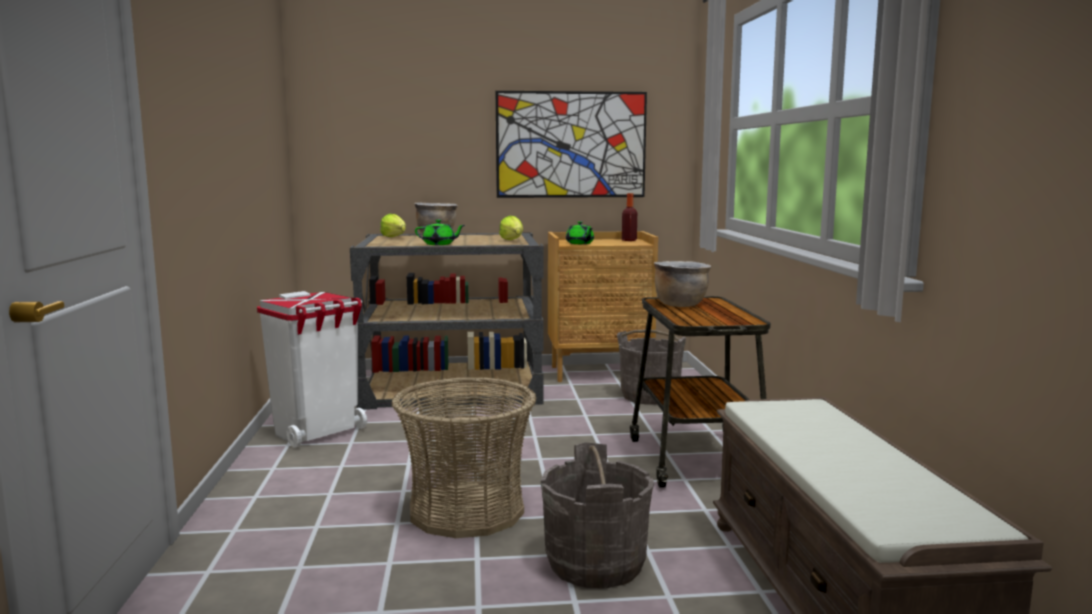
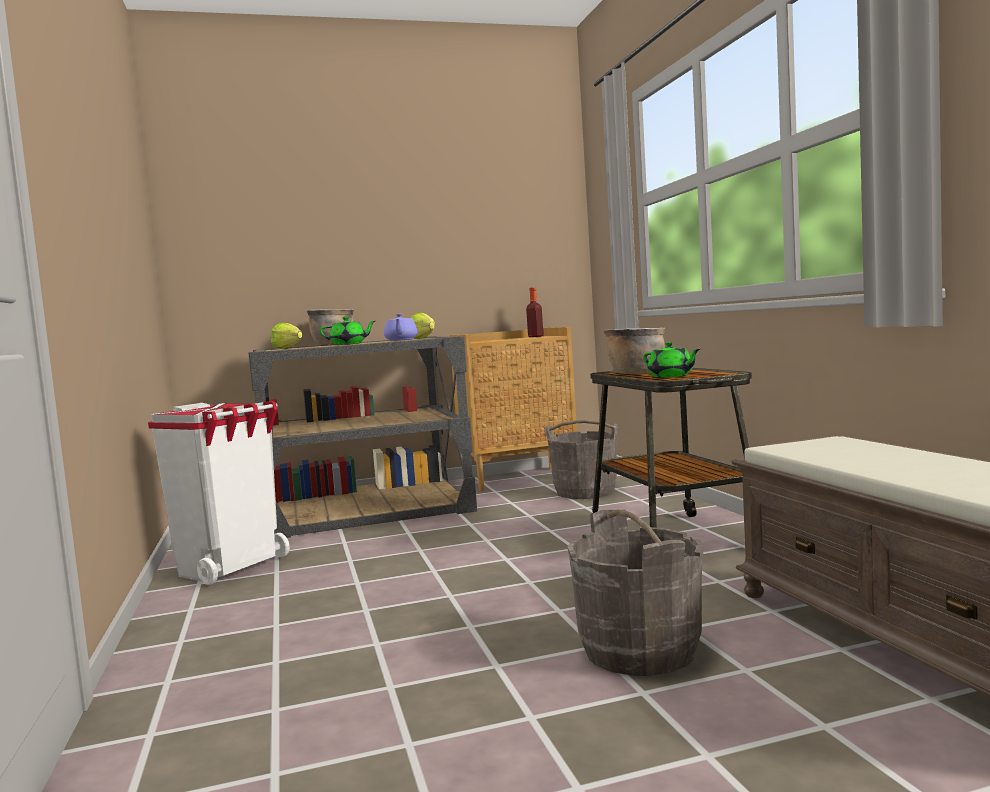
camera: 10 degrees left, 5 degrees down
basket [391,377,537,538] -> none
picture [495,91,647,198] -> none
green teapot [566,221,594,244] -> green teapot moved to [643,342,700,378]
none -> purple teapot [384,313,418,341]

